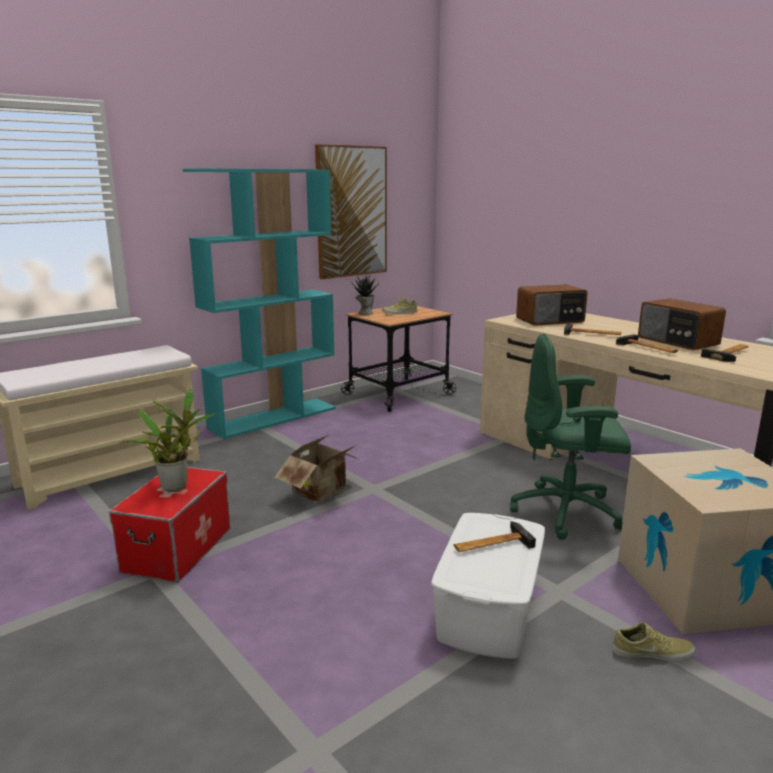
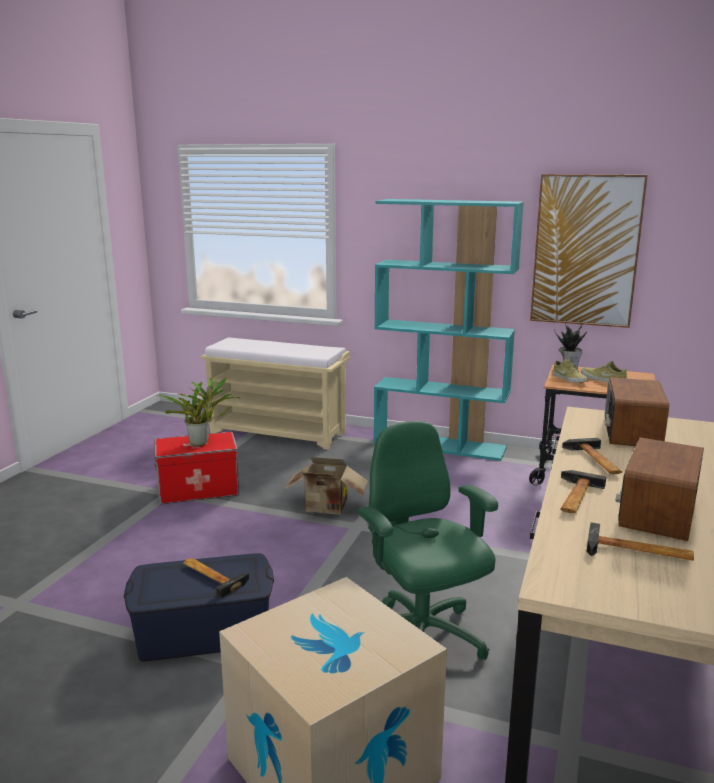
camera: 60 degrees right, 0 degrees up
white storage box [431,513,545,659] -> blue storage box [124,553,274,662]
radio [516,285,587,326] -> radio turned 60 degrees clockwise [605,377,669,446]
beige shoe [612,622,696,662] -> beige shoe moved to [552,359,588,383]

